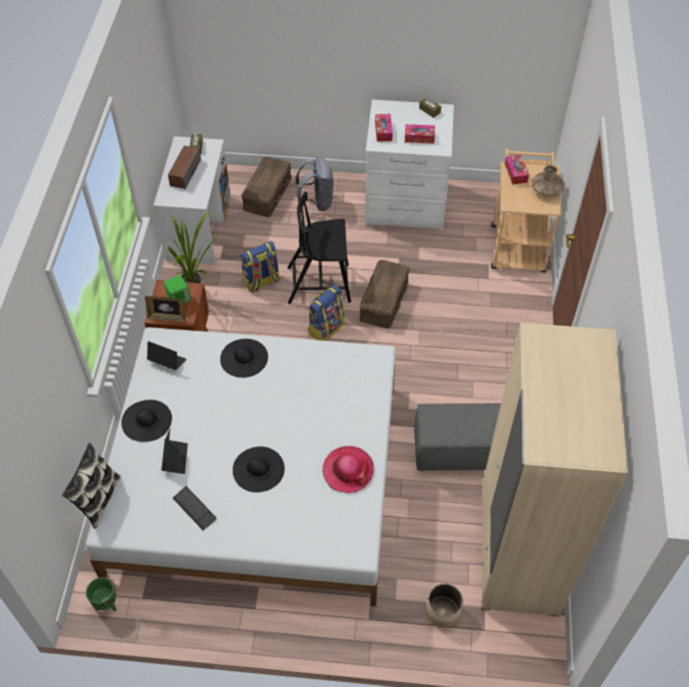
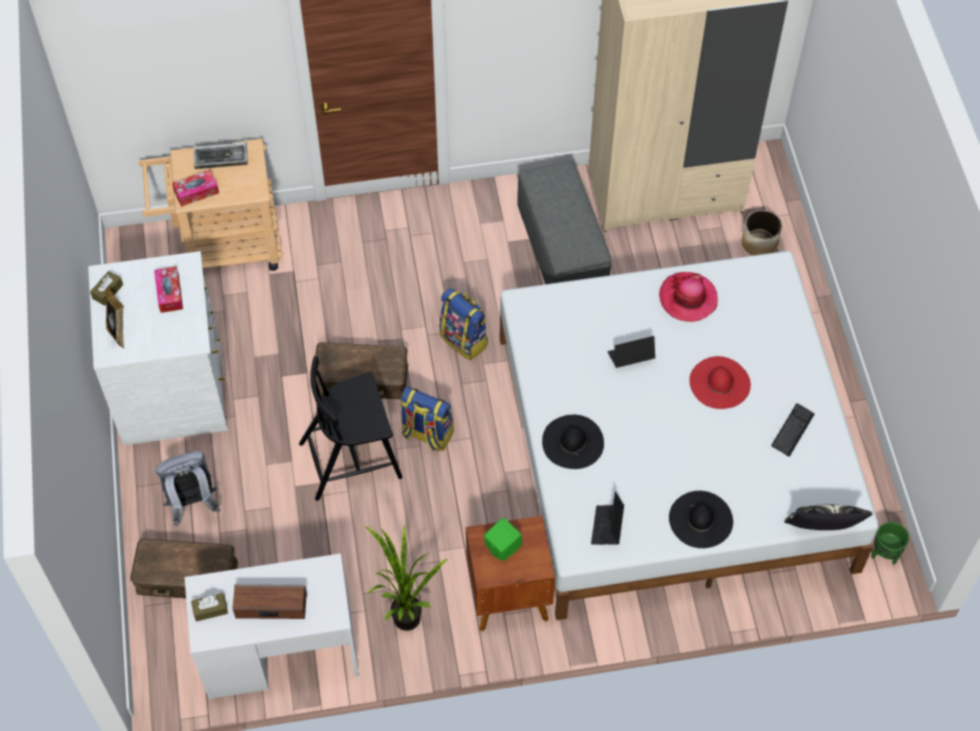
camera: 105 degrees left, 5 degrees up
picture frame [145,296,186,323] -> picture frame moved to [106,286,124,348]
laptop [161,429,188,474] -> laptop moved to [608,336,656,368]
black hat [233,447,285,492] -> red hat [689,356,751,409]
backpack [240,241,280,293] -> backpack moved to [439,288,488,360]
black chair [287,192,351,304] -> black chair turned 90 degrees clockwise [299,356,402,501]
tissue box [375,114,393,142] -> none
brown vase [531,165,564,196] -> keyboard [194,142,248,169]

